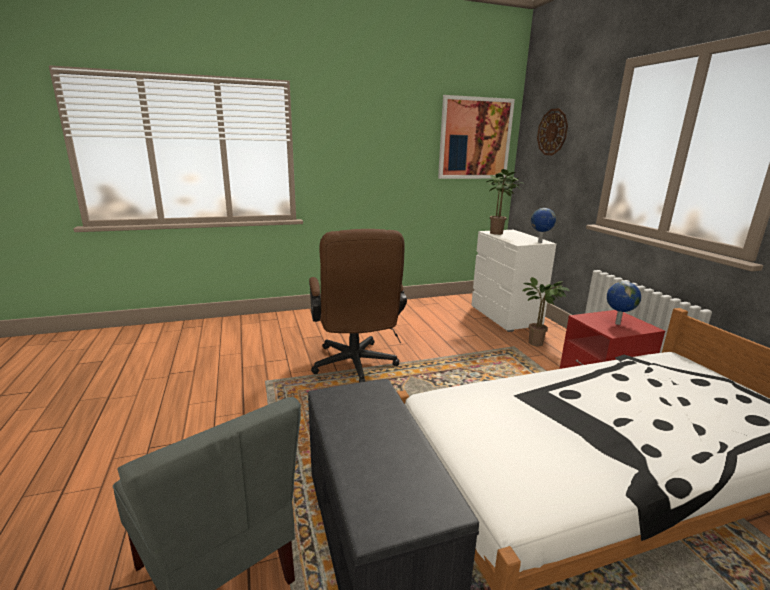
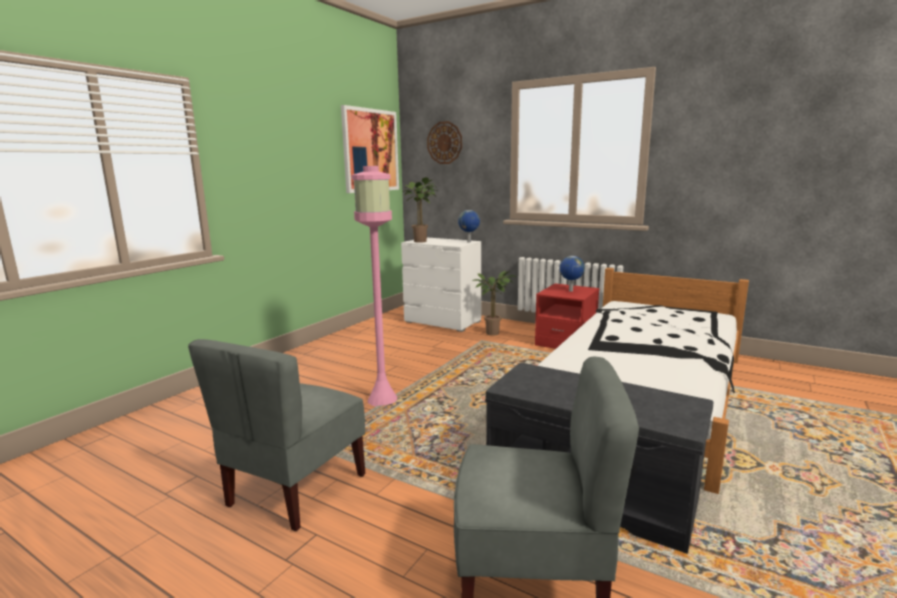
camera: 40 degrees left, 5 degrees down
brown office chair [309,229,407,383] -> pink floor lamp [351,166,397,406]
none -> grey chair [188,339,365,531]

